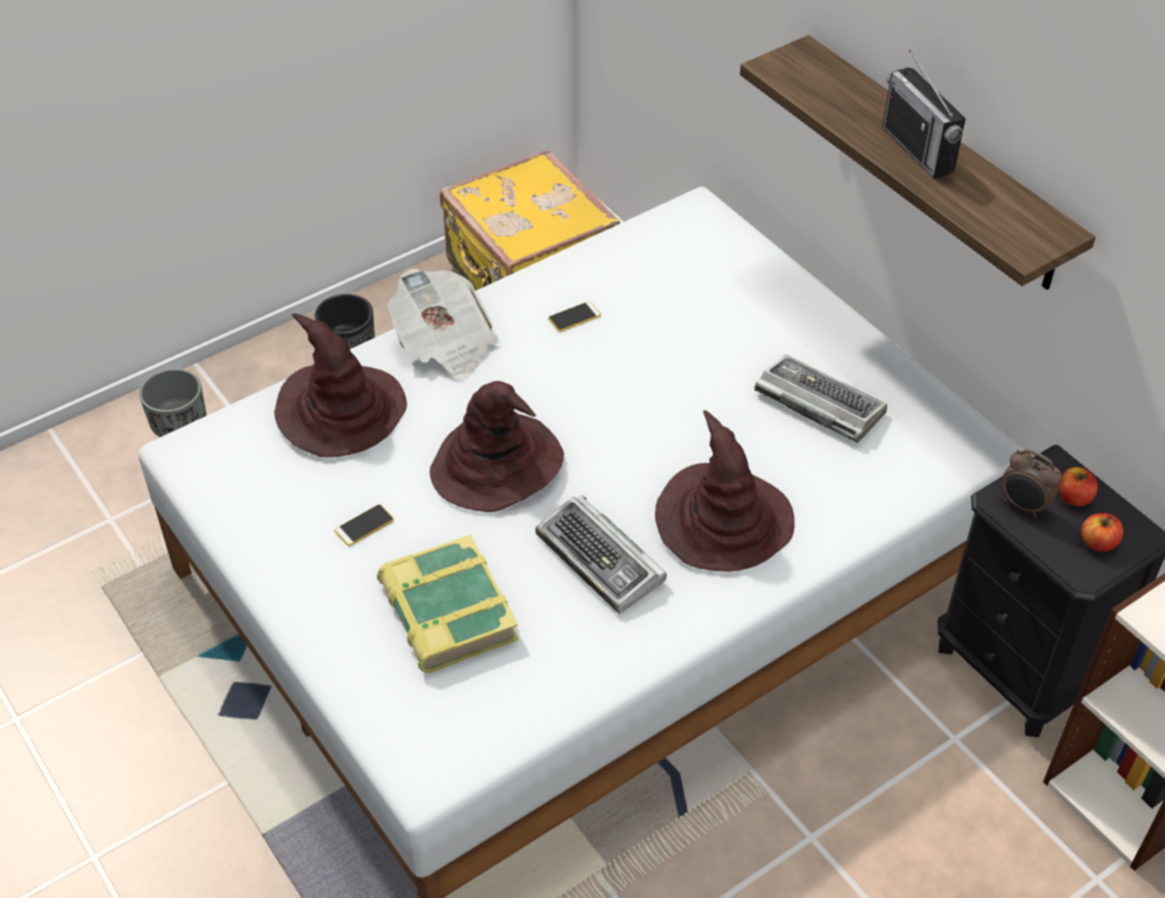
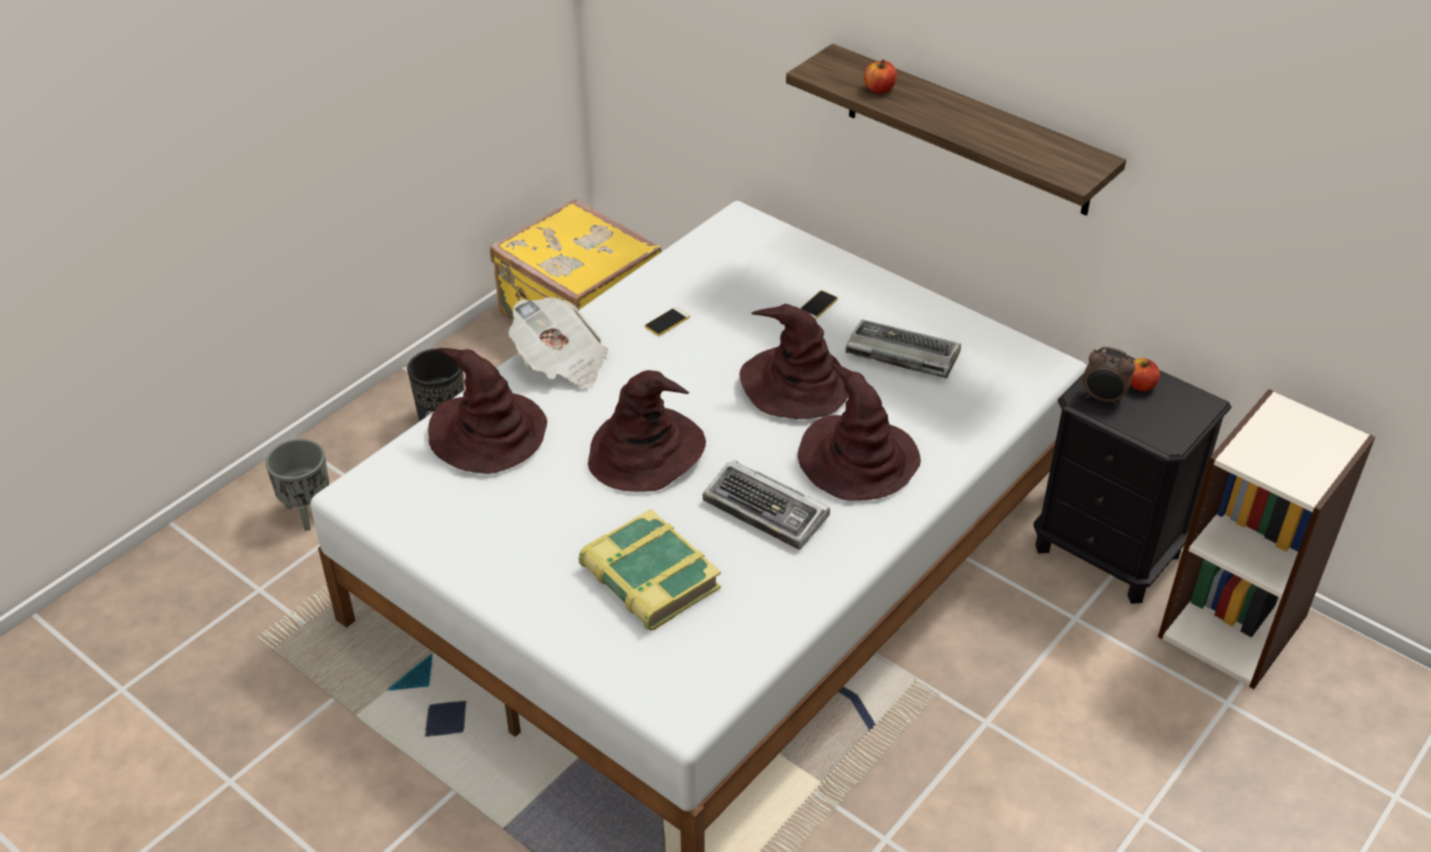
camera: 15 degrees left, 5 degrees down
phone [335,504,394,546] -> phone moved to [800,291,838,320]
radio [882,50,966,179] -> none
apple [1081,513,1123,552] -> apple moved to [864,60,897,93]
none -> brown hat [740,304,849,419]

